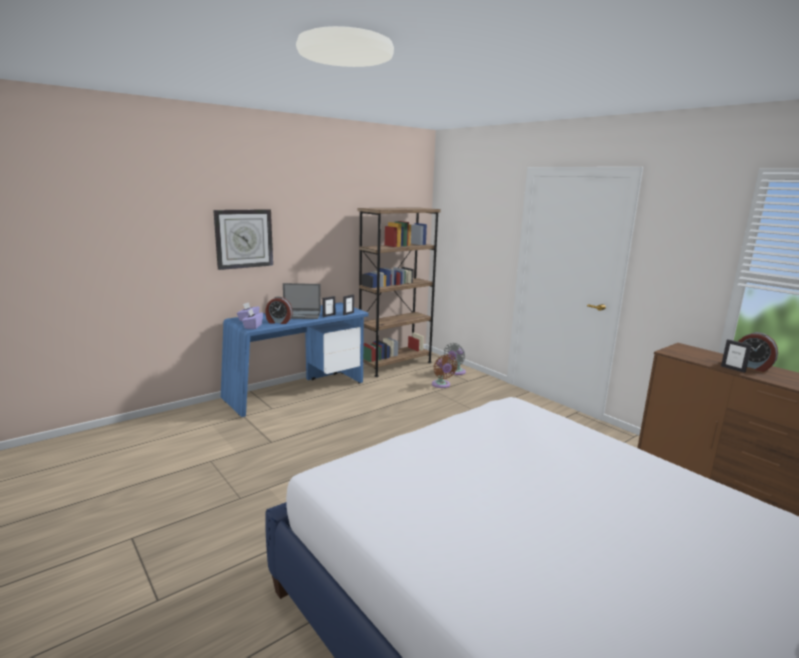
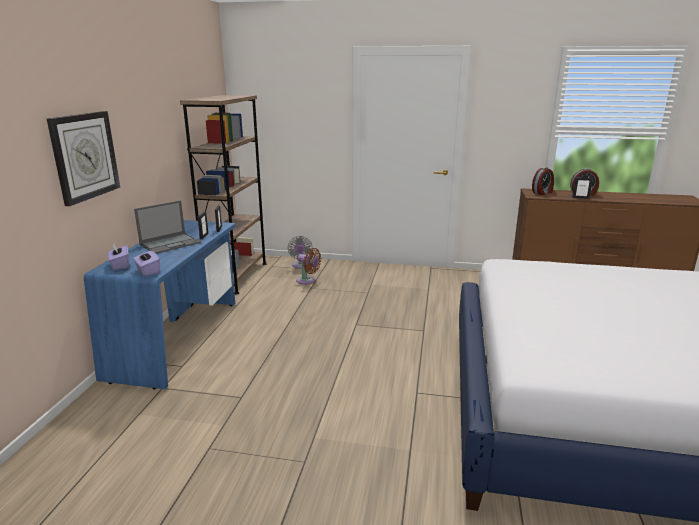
camera: 40 degrees left, 5 degrees up
alarm clock [265,297,293,324] -> alarm clock moved to [532,167,554,195]

